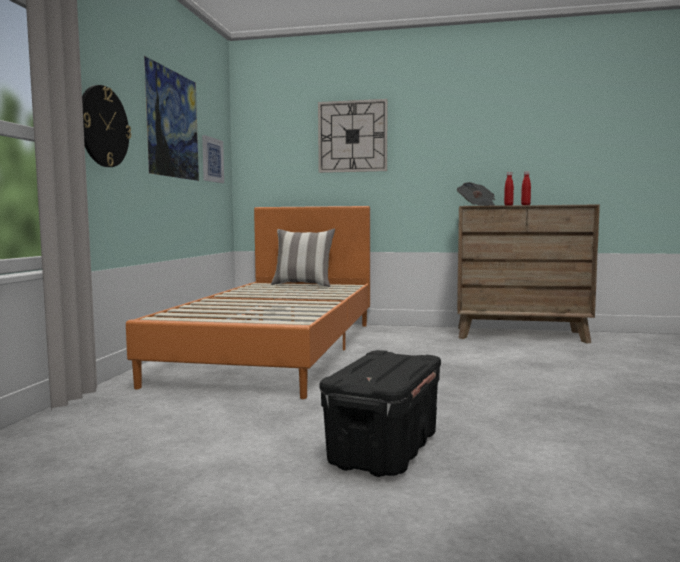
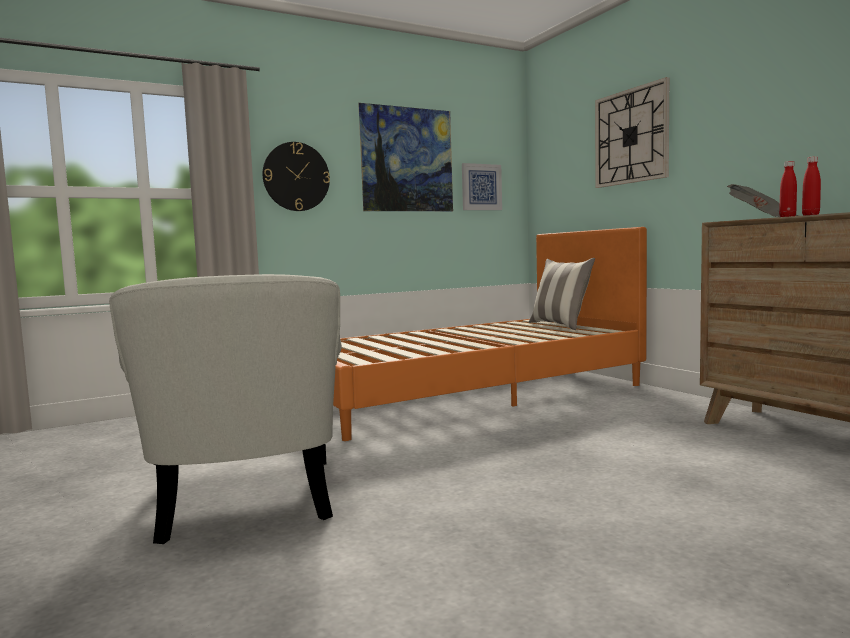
camera: 50 degrees right, 0 degrees up
black storage box [320,350,441,477] -> white armchair [109,274,342,544]

